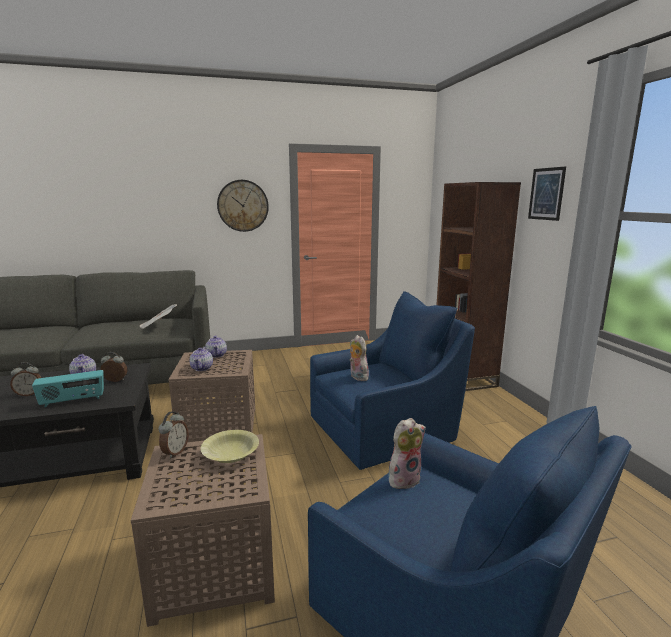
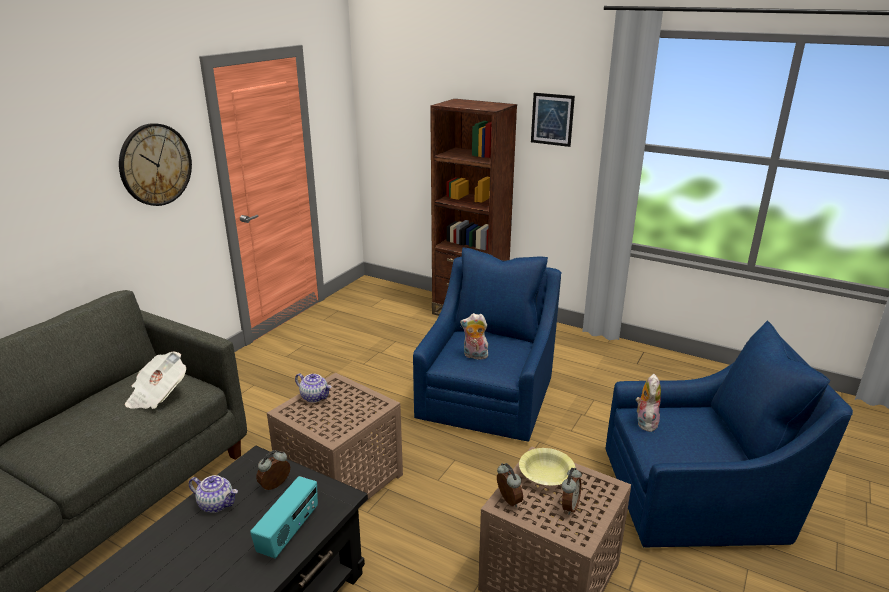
camera: 45 degrees left, 10 degrees up
alarm clock [10,362,41,396] -> alarm clock moved to [562,468,582,515]
teapot [189,347,213,371] -> none

